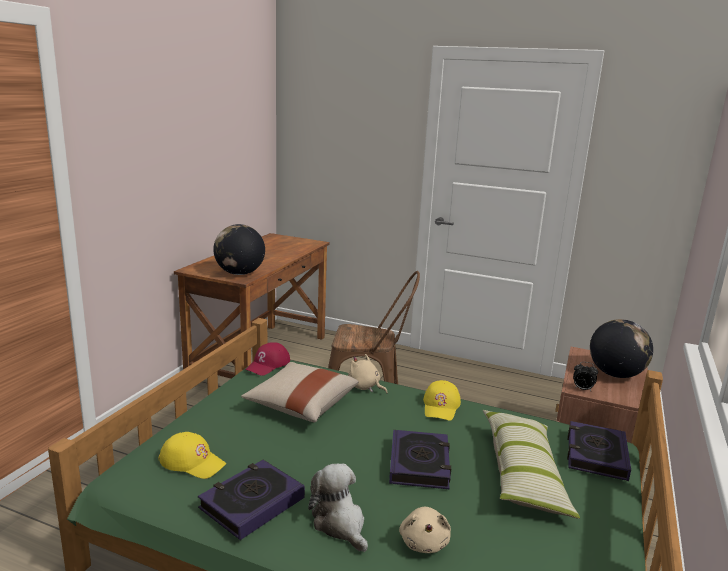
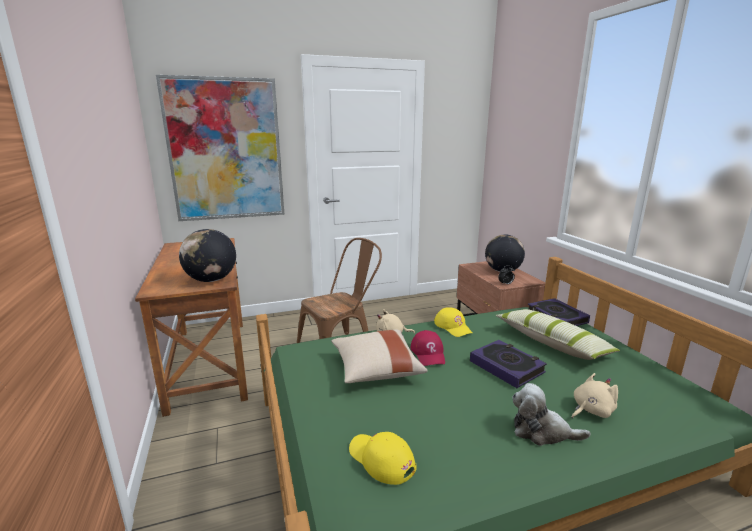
camera: 40 degrees left, 0 degrees up
yellow cap [159,432,226,479] -> yellow cap turned 120 degrees counterclockwise [349,432,417,485]
book [198,460,305,540] -> none
red cap [245,342,290,376] -> red cap moved to [410,330,445,366]
beige plush toy [399,507,451,553] -> beige plush toy turned 75 degrees counterclockwise [572,373,618,418]
none -> picture [156,75,285,221]

